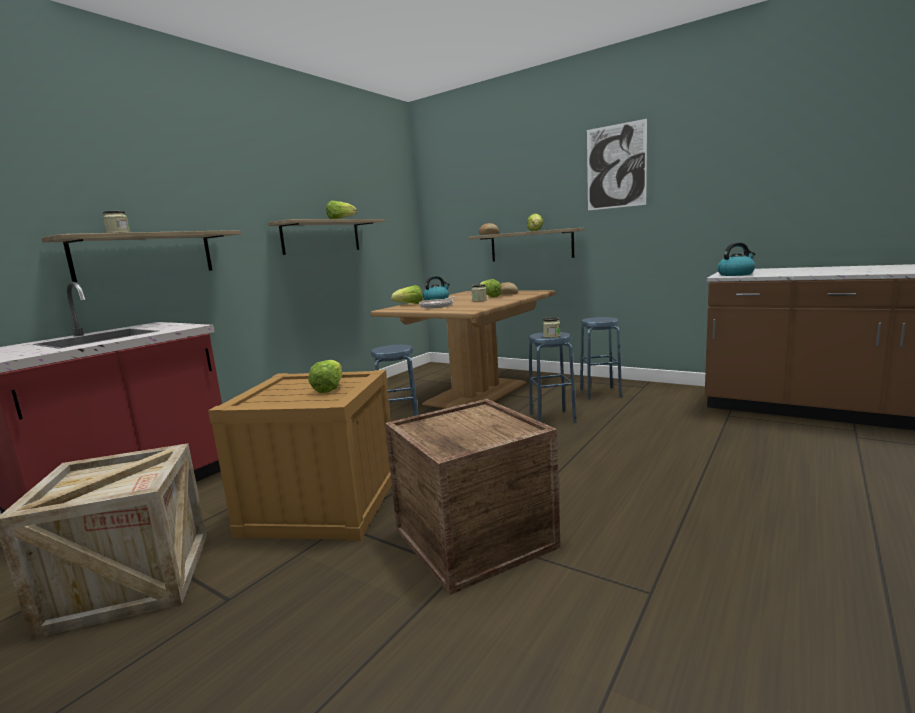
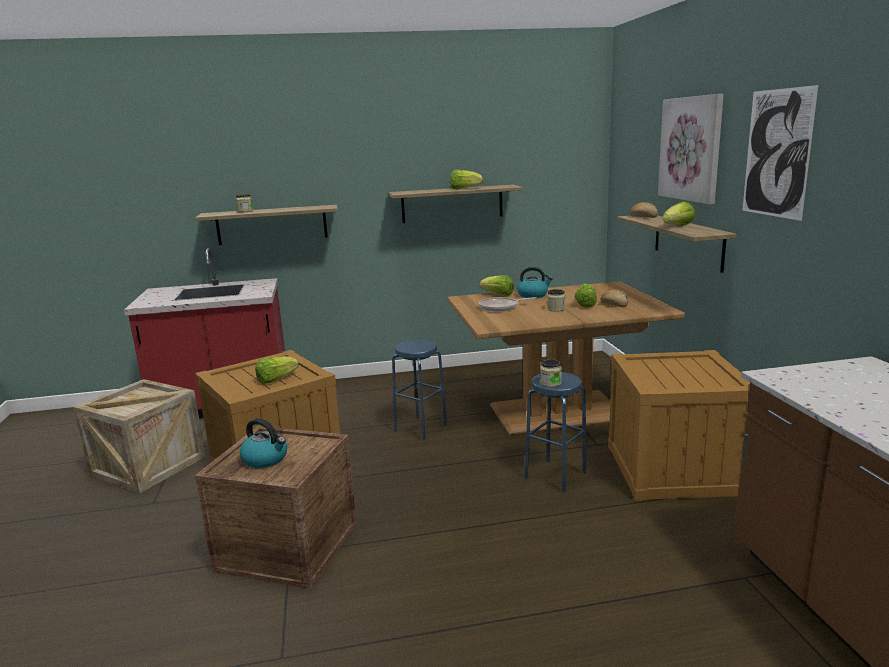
camera: 45 degrees right, 5 degrees up
blue stool [580,317,622,399] -> crate [608,350,751,501]
kettle [717,242,755,276] -> kettle moved to [240,418,287,468]
none -> picture [658,94,724,204]

